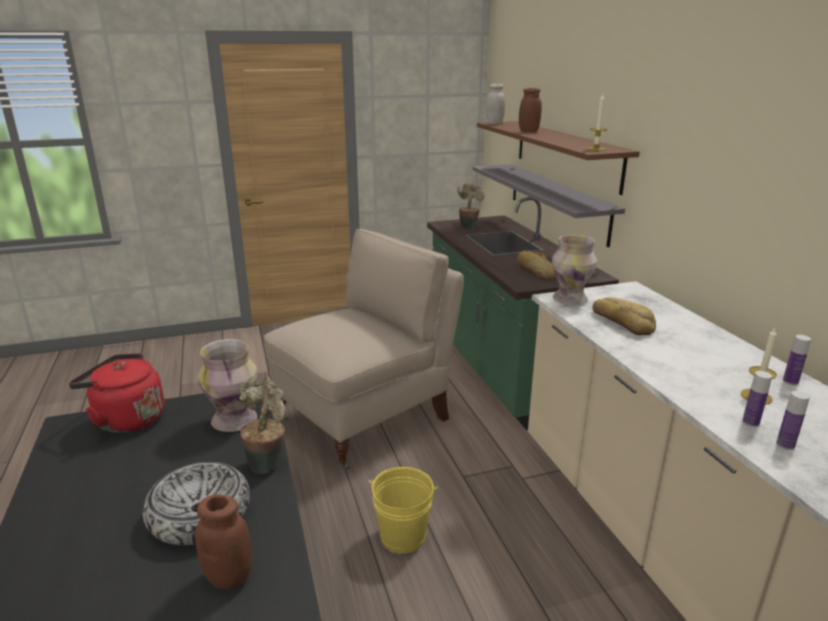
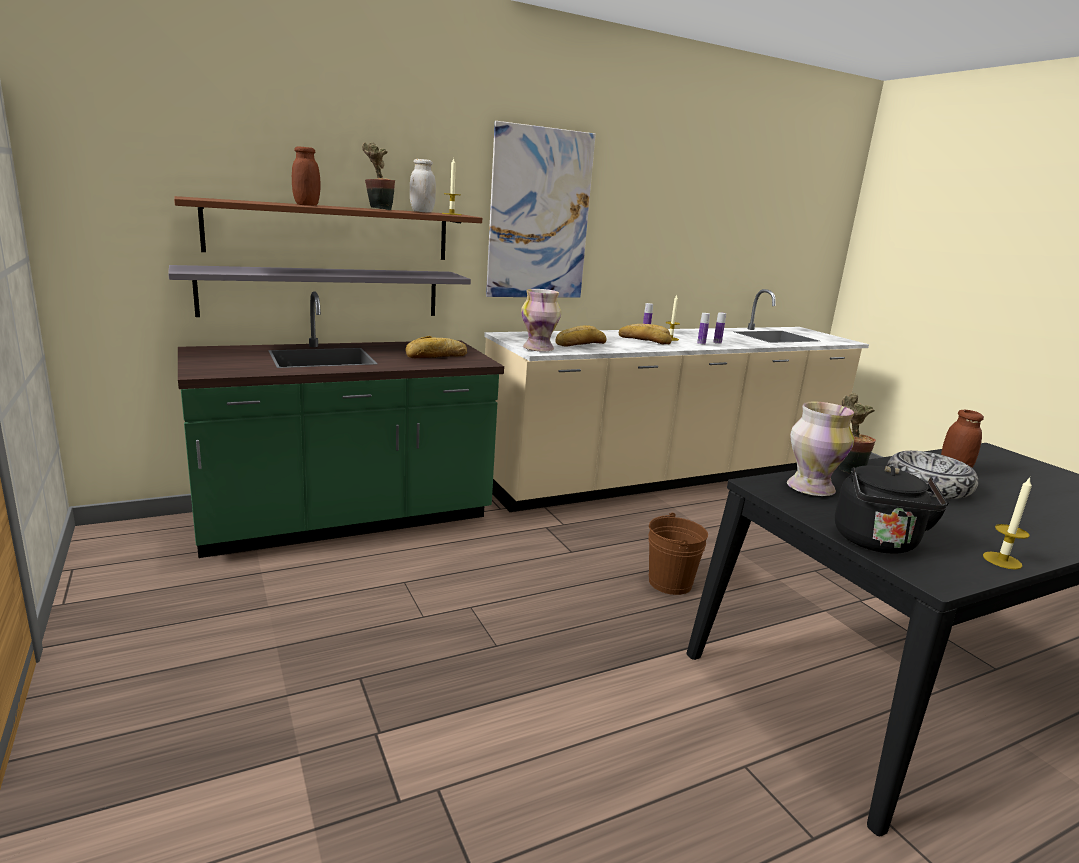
camera: 100 degrees left, 5 degrees down
red kettle [69,353,164,433] -> black kettle [835,465,950,553]
beige chair [264,229,464,470] -> none
yellow bucket [369,467,438,554] -> brown bucket [648,513,708,595]
potted plant [458,184,485,231] -> potted plant moved to [362,142,395,211]
white jar [486,84,505,124] -> white jar moved to [410,159,436,213]
none -> picture [486,121,596,298]
none -> bread [619,324,672,344]
none -> candle [983,476,1032,570]

